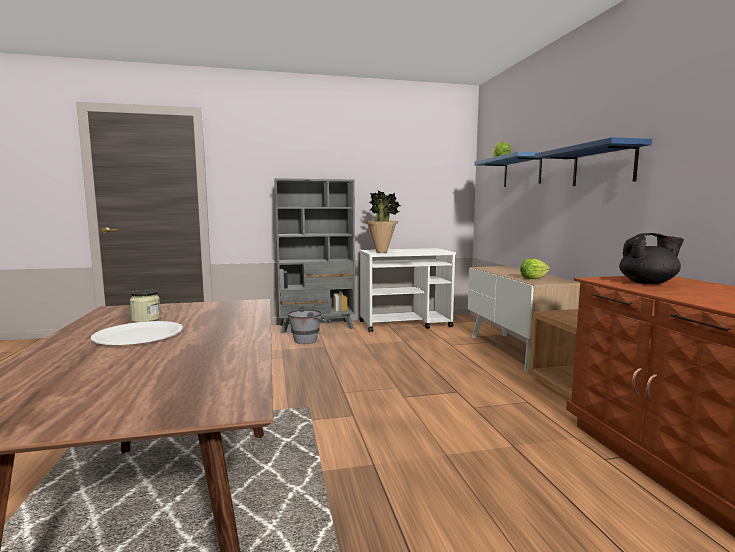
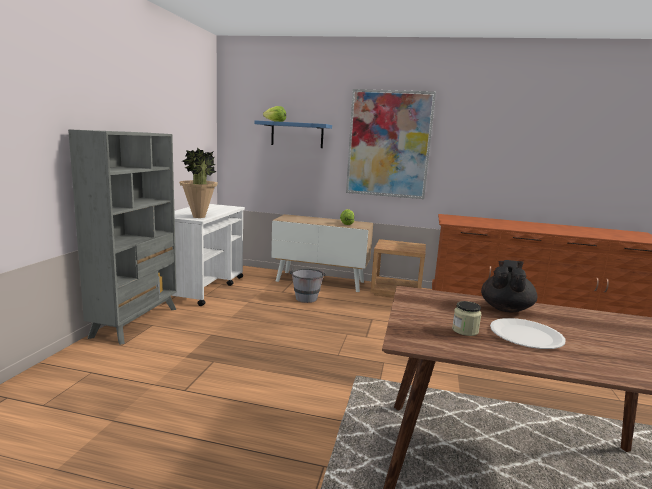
camera: 65 degrees left, 5 degrees up
grey bucket [287,306,331,344] -> grey bucket moved to [289,268,326,303]
blue shelf [535,137,652,186] -> picture [346,89,436,199]
black teapot [619,233,684,284] -> black teapot moved to [481,260,537,312]

